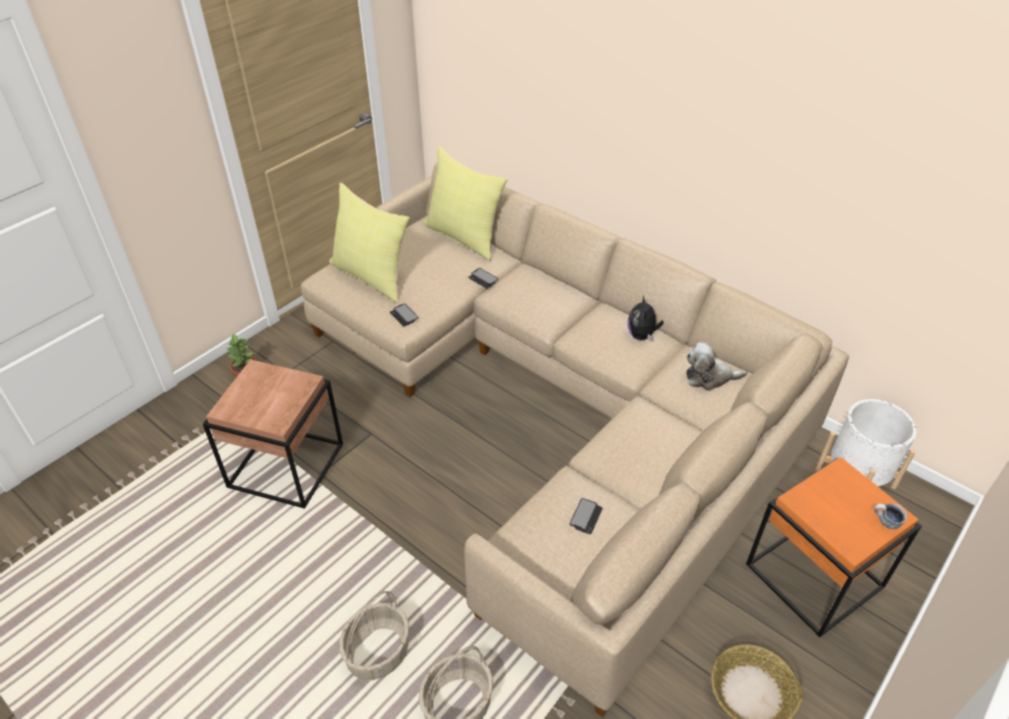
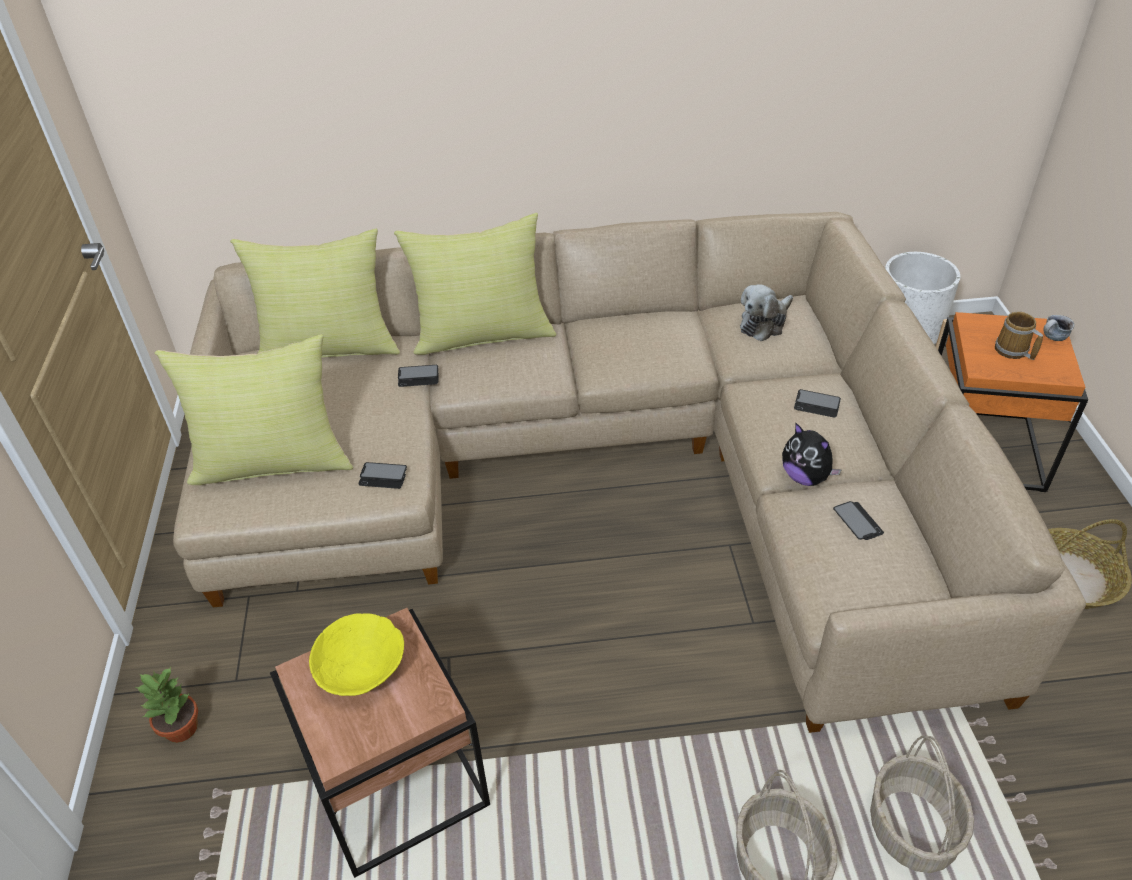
camera: 45 degrees left, 0 degrees up
plush toy [628,296,664,341] -> plush toy moved to [782,423,842,486]
none -> yellow bowl [309,613,404,696]
none -> yellow pillow [394,213,556,355]
none -> phone [794,389,841,418]
none -> mug [995,312,1043,360]

